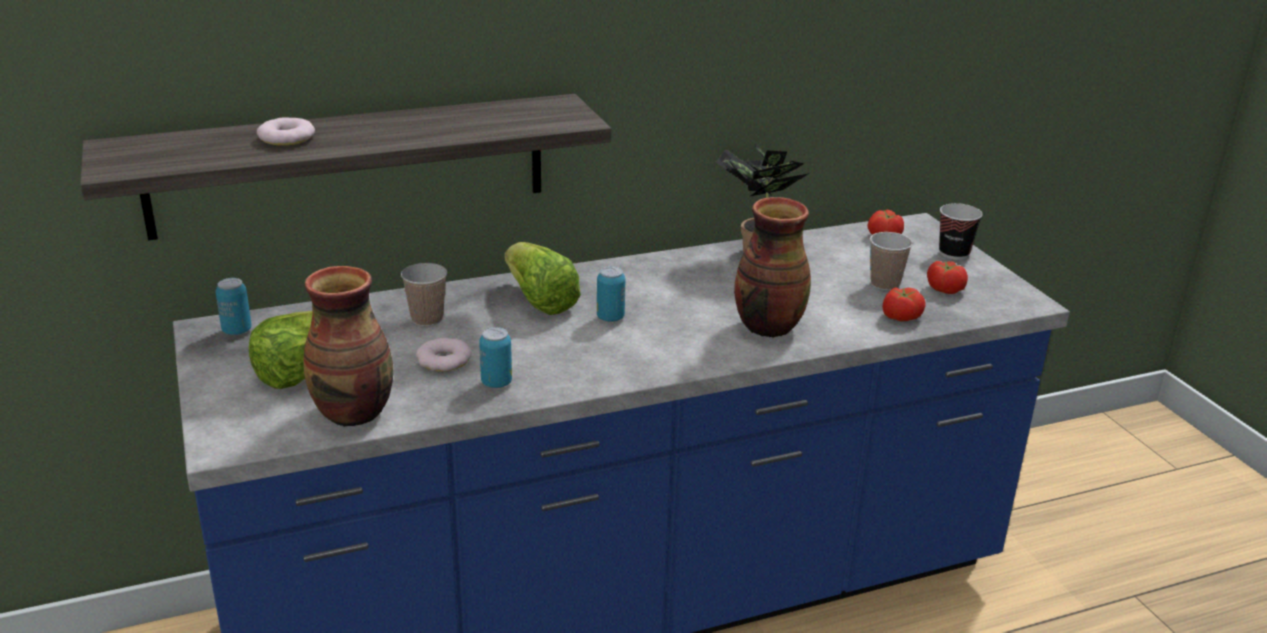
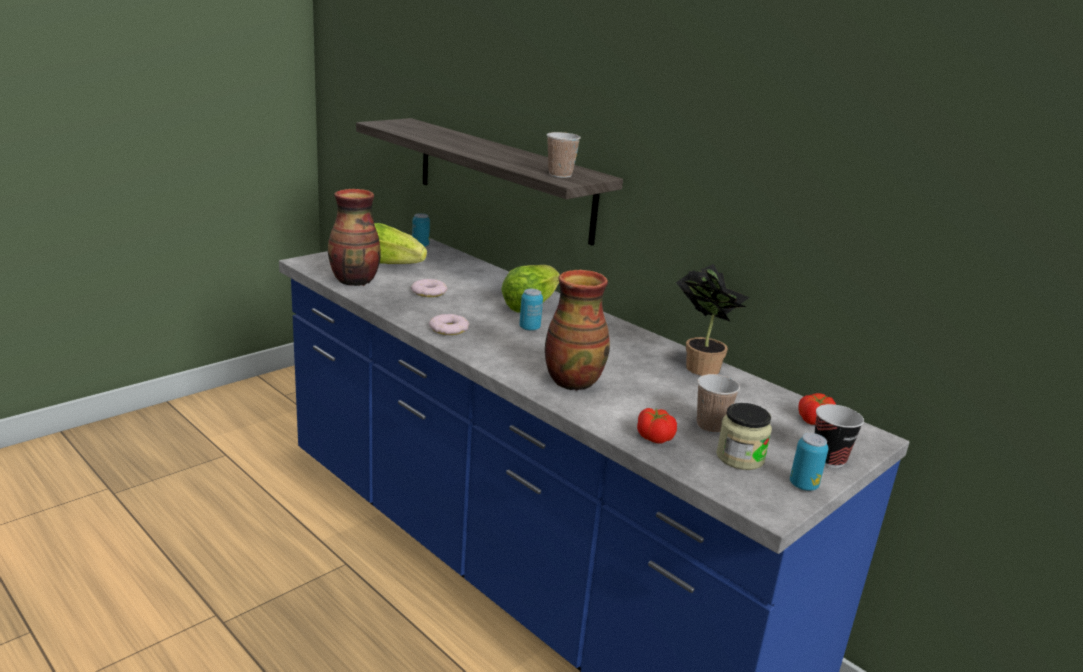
camera: 65 degrees right, 5 degrees down
donut [257,117,315,146] -> donut moved to [429,314,469,335]
cup [401,263,447,326] -> cup moved to [547,132,581,178]
can [479,327,512,388] -> can moved to [790,433,828,491]
tomato [927,260,968,294] -> jar [716,403,772,470]

